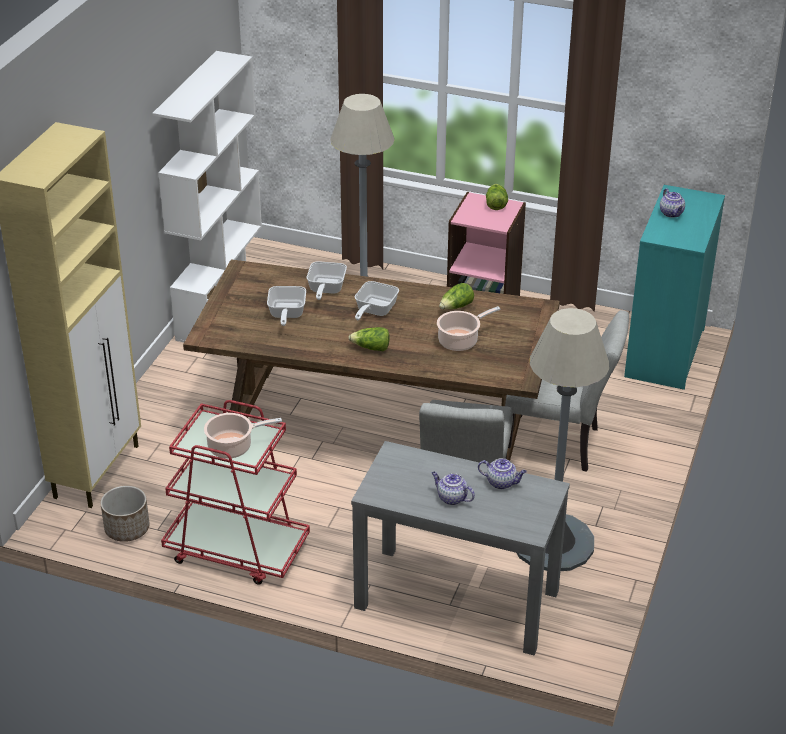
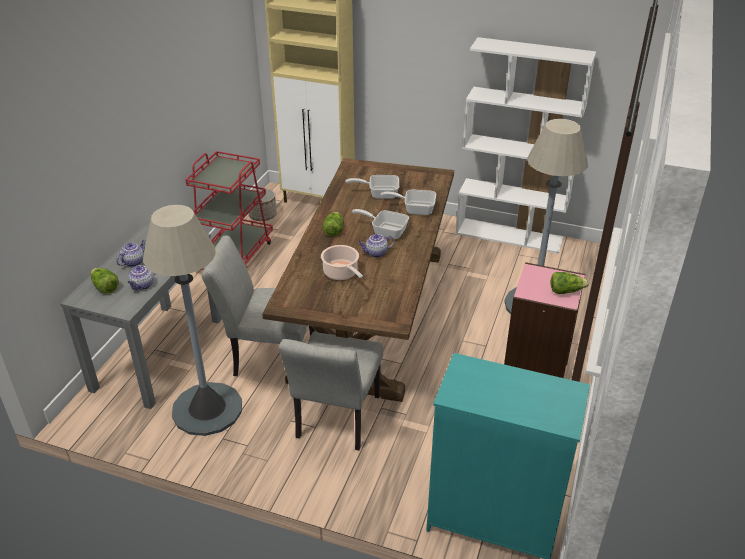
camera: 90 degrees right, 0 degrees up
cooking pot [204,413,282,459] -> none
lettuce [439,283,474,309] -> lettuce moved to [91,268,119,294]
teapot [660,188,685,218] -> teapot moved to [358,234,395,258]

